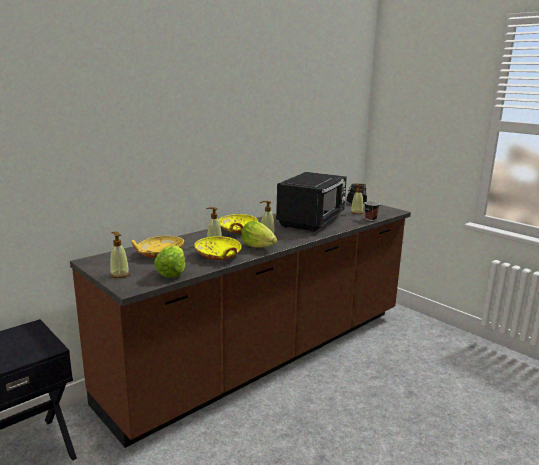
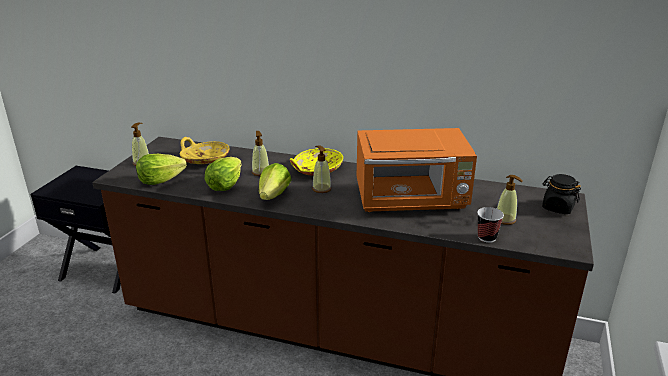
camera: 60 degrees right, 10 degrees up
yellow bowl [194,236,241,260] -> lettuce [205,157,242,191]
black microwave [276,172,347,232] -> orange microwave [357,128,477,212]

